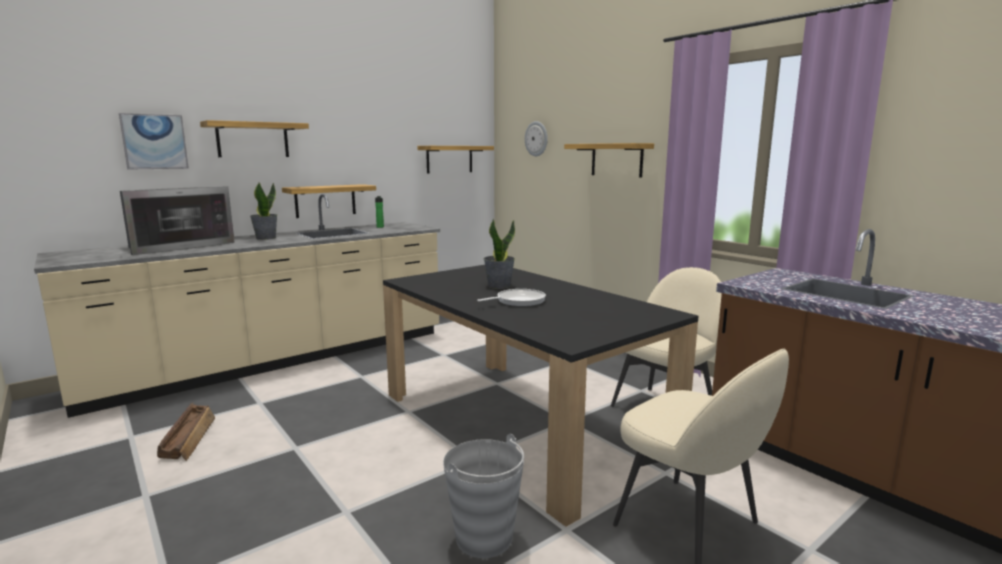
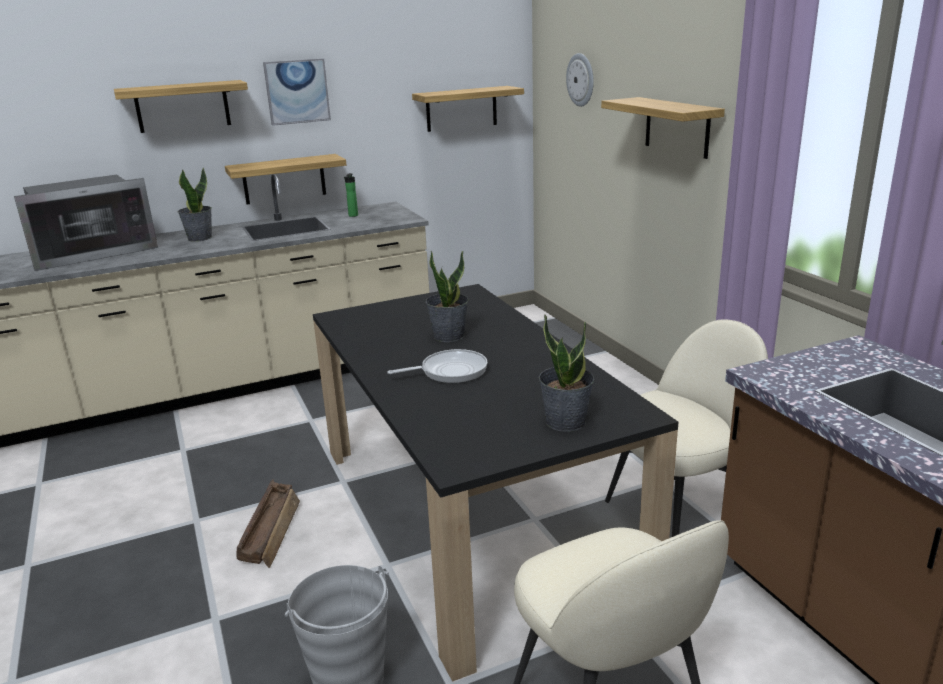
camera: 15 degrees right, 10 degrees up
picture [119,113,189,170] -> picture moved to [263,58,331,126]
crate [157,403,215,461] -> crate moved to [236,480,300,568]
none -> potted plant [539,315,594,432]

